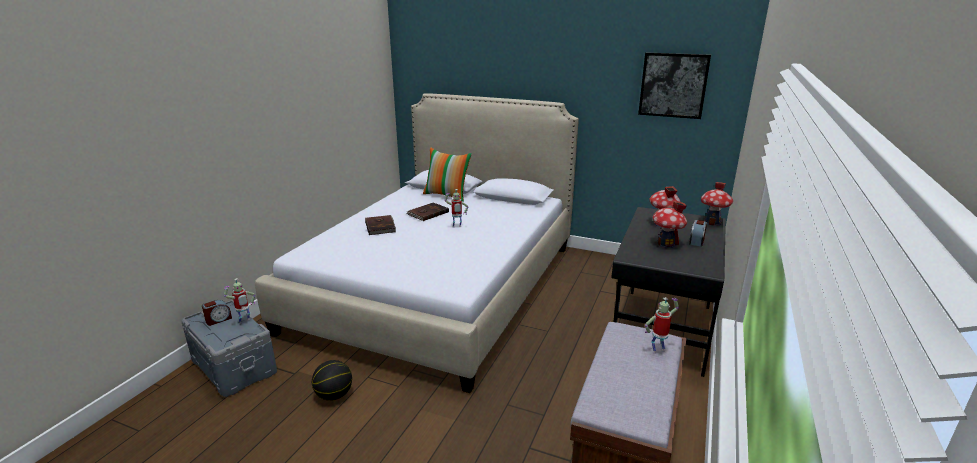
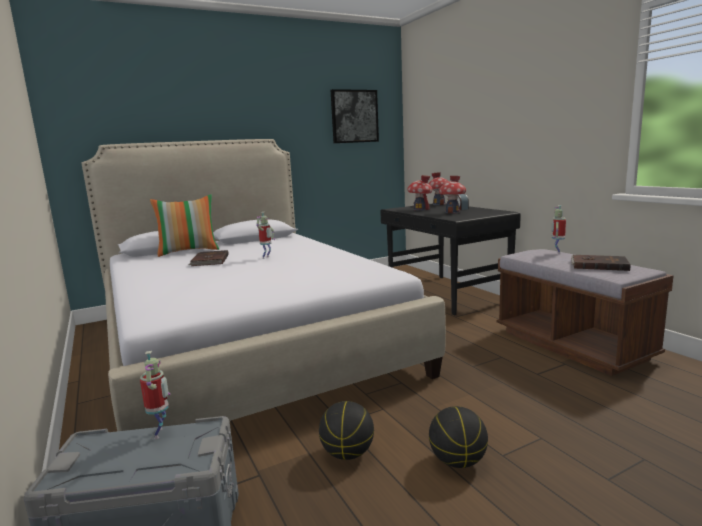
camera: 50 degrees left, 10 degrees down
alarm clock [202,300,232,326] -> none
brown book [365,215,396,235] -> brown book moved to [571,255,631,271]
none -> basketball [429,406,488,468]

